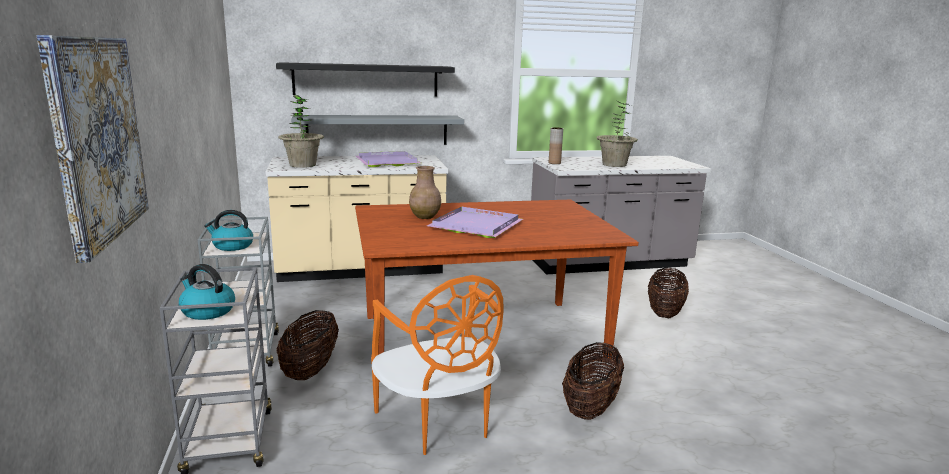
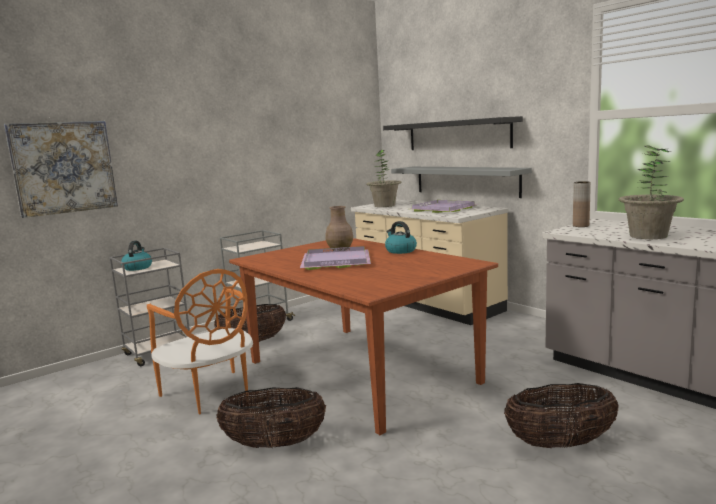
camera: 65 degrees right, 5 degrees down
kettle [204,210,253,251] -> kettle moved to [385,221,417,254]
orange chair [371,275,504,455] -> orange chair turned 75 degrees counterclockwise [147,269,253,414]

